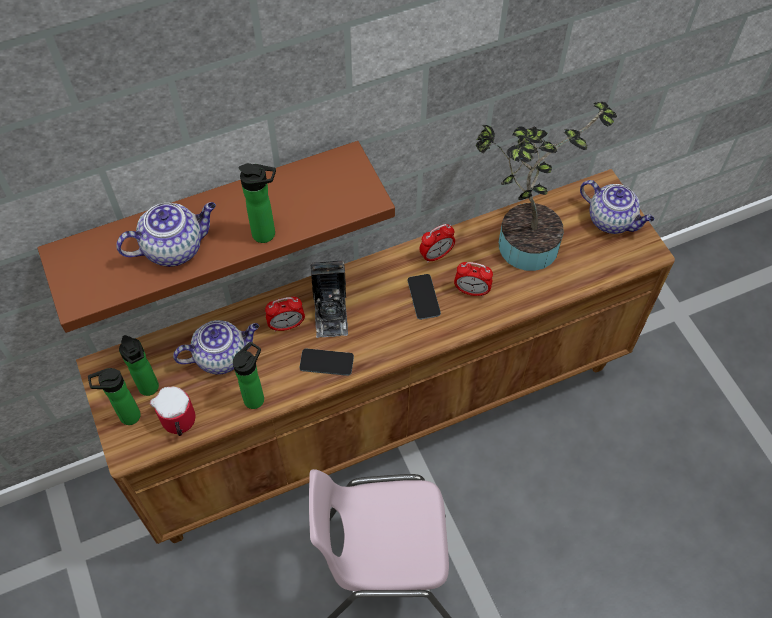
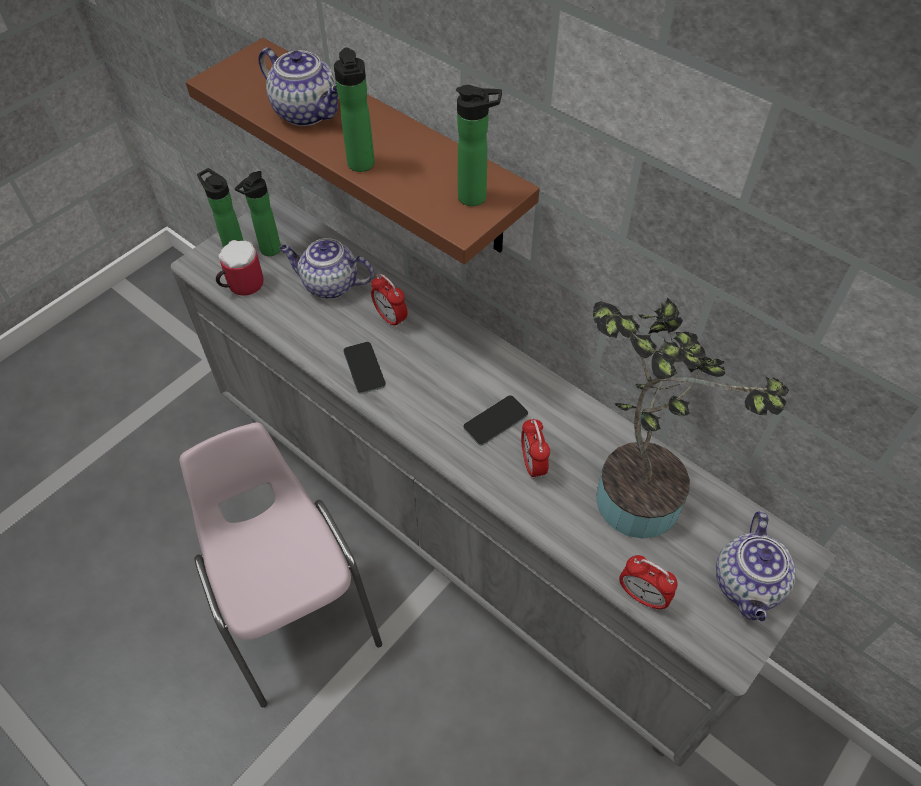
camera: 65 degrees right, 5 degrees down
brown dresser [76,169,675,544] -> grey dresser [171,193,836,766]
teapot [173,320,259,375] -> teapot turned 150 degrees clockwise [279,238,374,299]
bottle [233,342,264,409] -> bottle moved to [456,85,502,206]
camera [311,261,348,338] -> none
alarm clock [419,224,455,263] -> alarm clock moved to [619,555,678,610]

